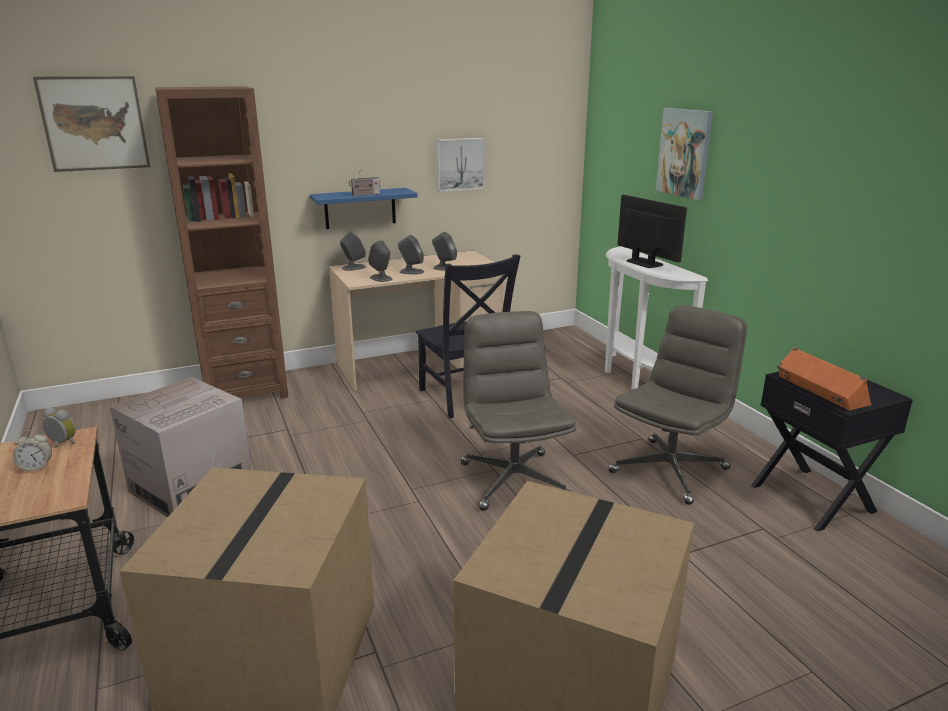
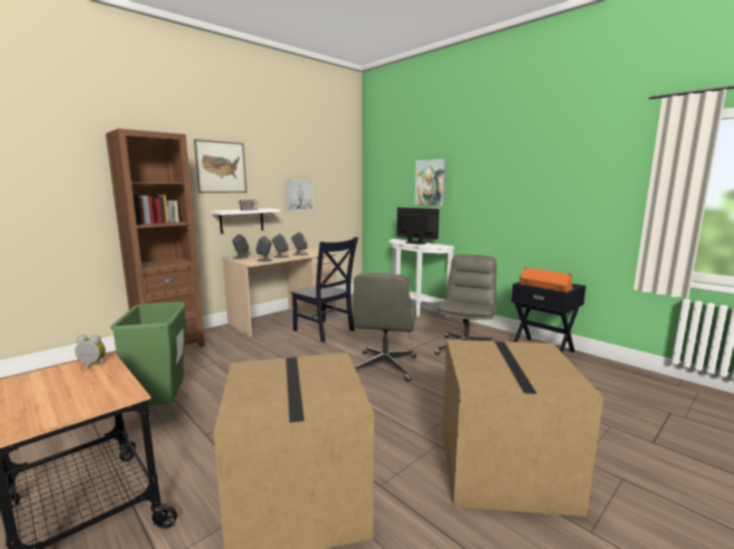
camera: 20 degrees left, 10 degrees down
alarm clock [13,430,52,472] -> none
picture [33,76,150,172] -> picture moved to [194,139,247,193]
cardboard box [110,377,252,517] -> green trash can [111,302,186,408]
blue shelf [310,188,418,229] -> white shelf [210,209,280,234]
grey office chair [461,311,576,511] -> grey office chair turned 135 degrees counterclockwise [353,273,416,381]

